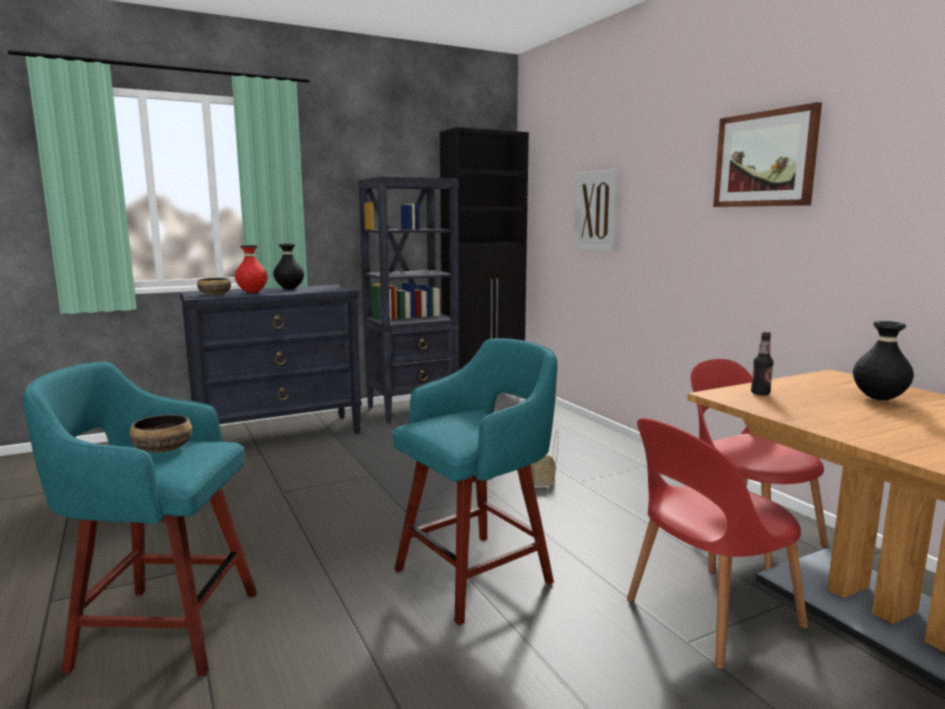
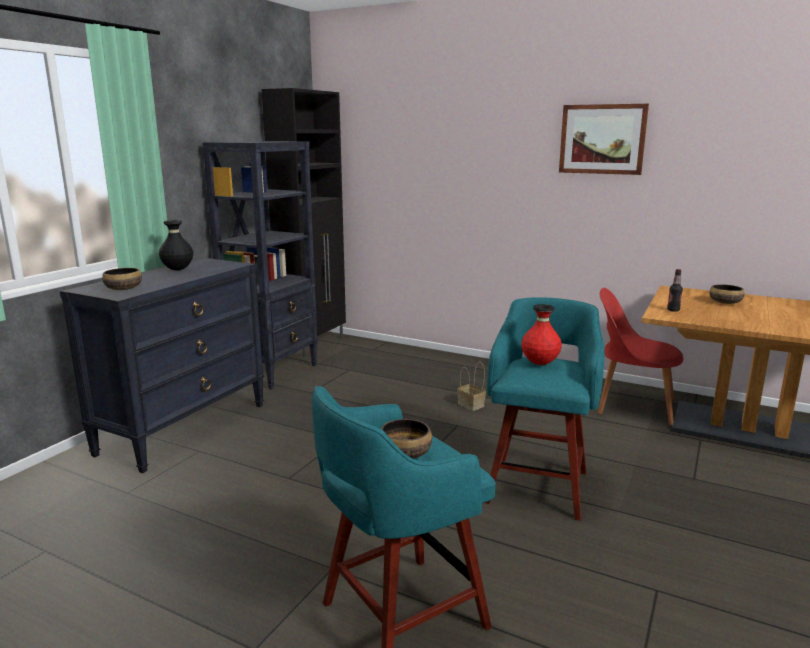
camera: 35 degrees left, 5 degrees up
red vase [235,245,268,293] -> red vase moved to [521,304,562,365]
picture [574,169,619,252] -> none
red chair [627,418,808,669] -> none
black vase [853,321,914,400] -> bowl [709,284,744,304]

